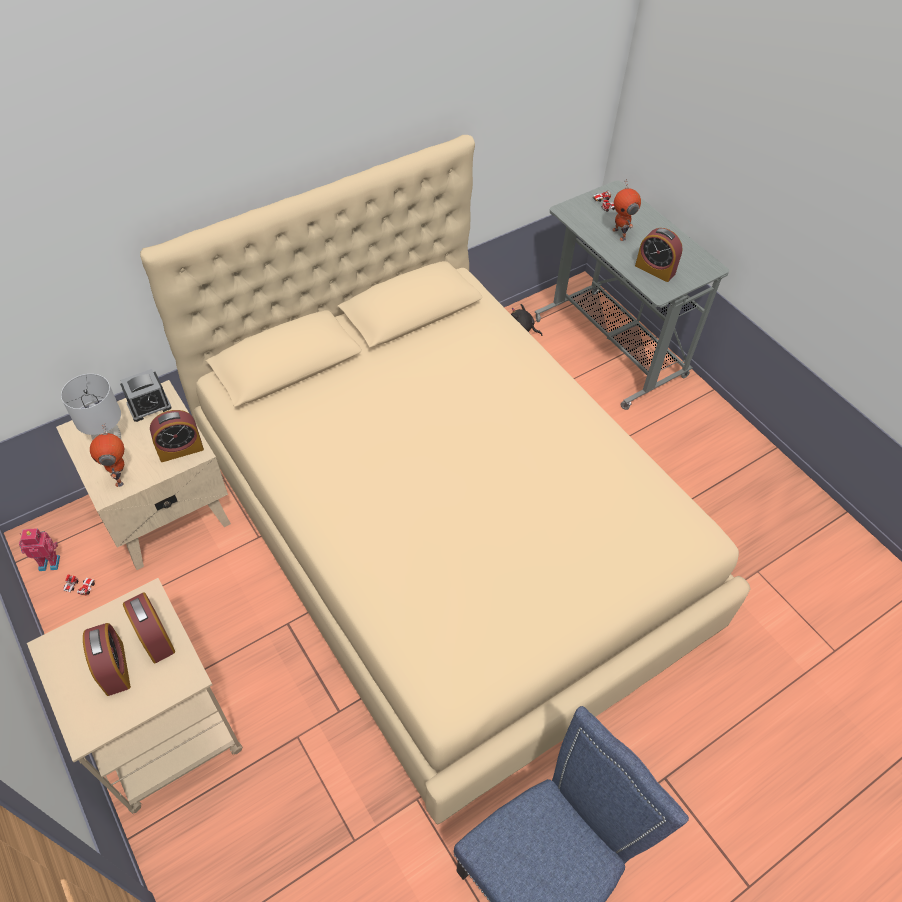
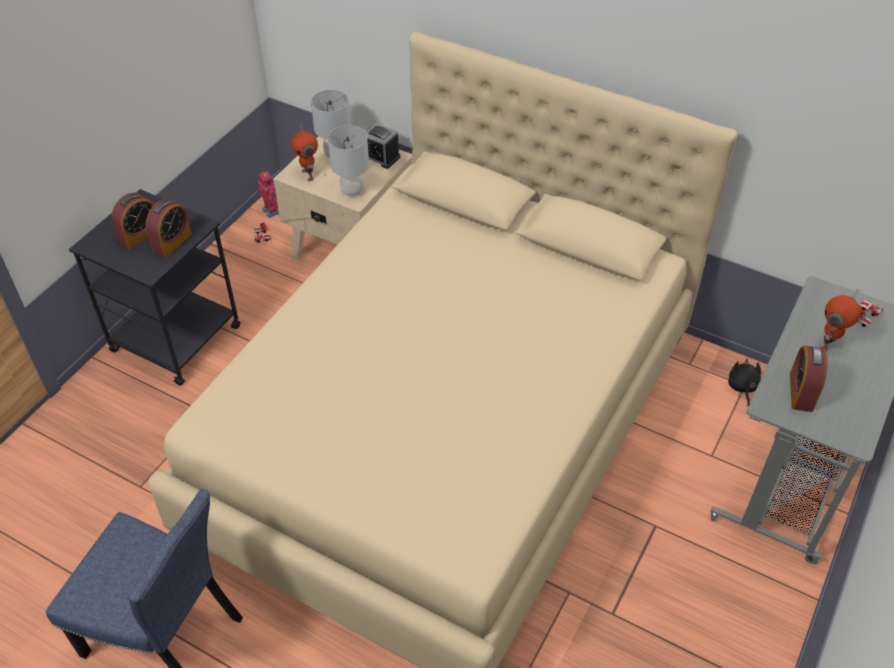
camera: 65 degrees right, 5 degrees down
beige cart [27,578,243,814] -> black cart [69,189,241,385]
toy robot [90,423,124,487] -> toy robot turned 75 degrees counterclockwise [291,124,318,181]
alarm clock [150,410,204,462] -> grey table lamp [328,125,369,196]

